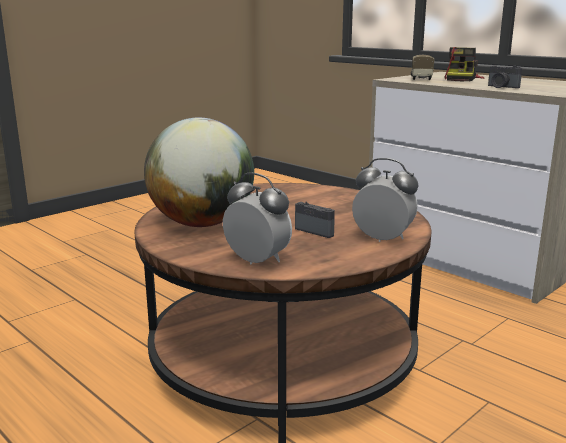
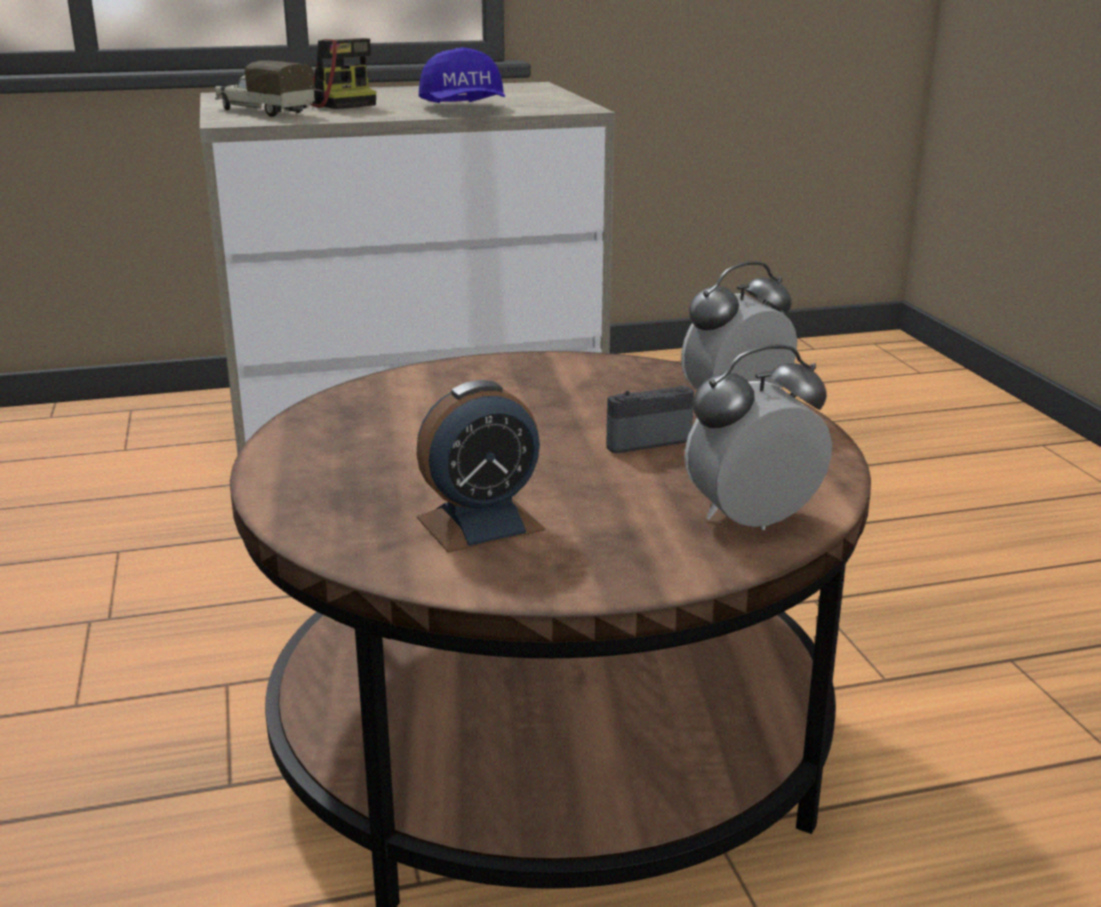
camera: 60 degrees left, 5 degrees up
globe [144,118,254,227] -> alarm clock [416,380,545,553]
camera [488,65,522,88] -> blue cap [419,47,505,103]

